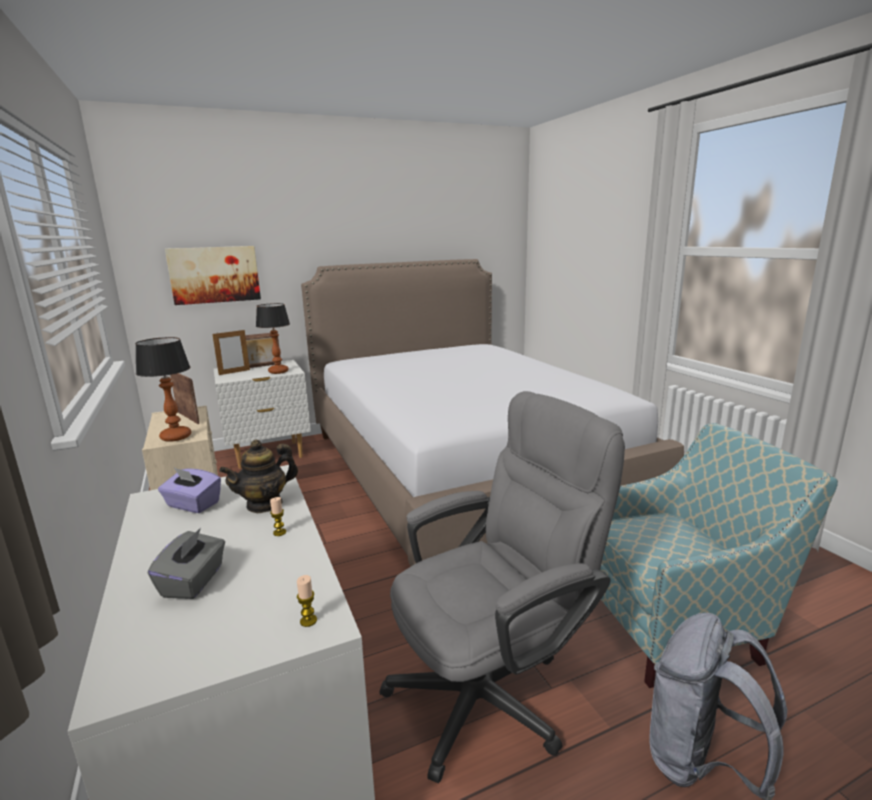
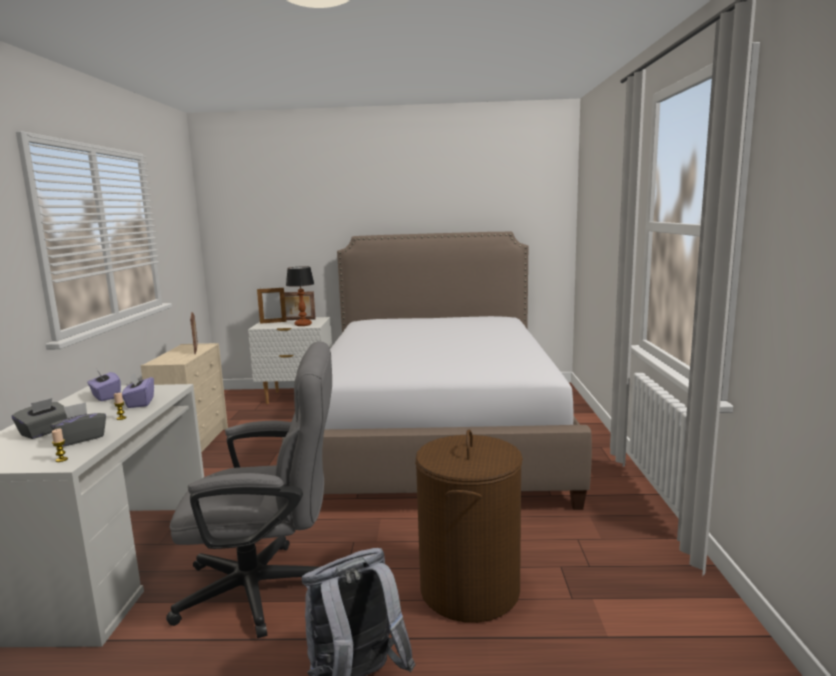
camera: 25 degrees right, 5 degrees down
table lamp [135,337,191,442] -> none
picture [165,246,261,305] -> none
teapot [219,440,298,513] -> purple tissue box [122,373,154,408]
armchair [600,423,838,688] -> brown laundry basket [415,429,523,623]
none -> grey tissue box [50,402,106,446]

